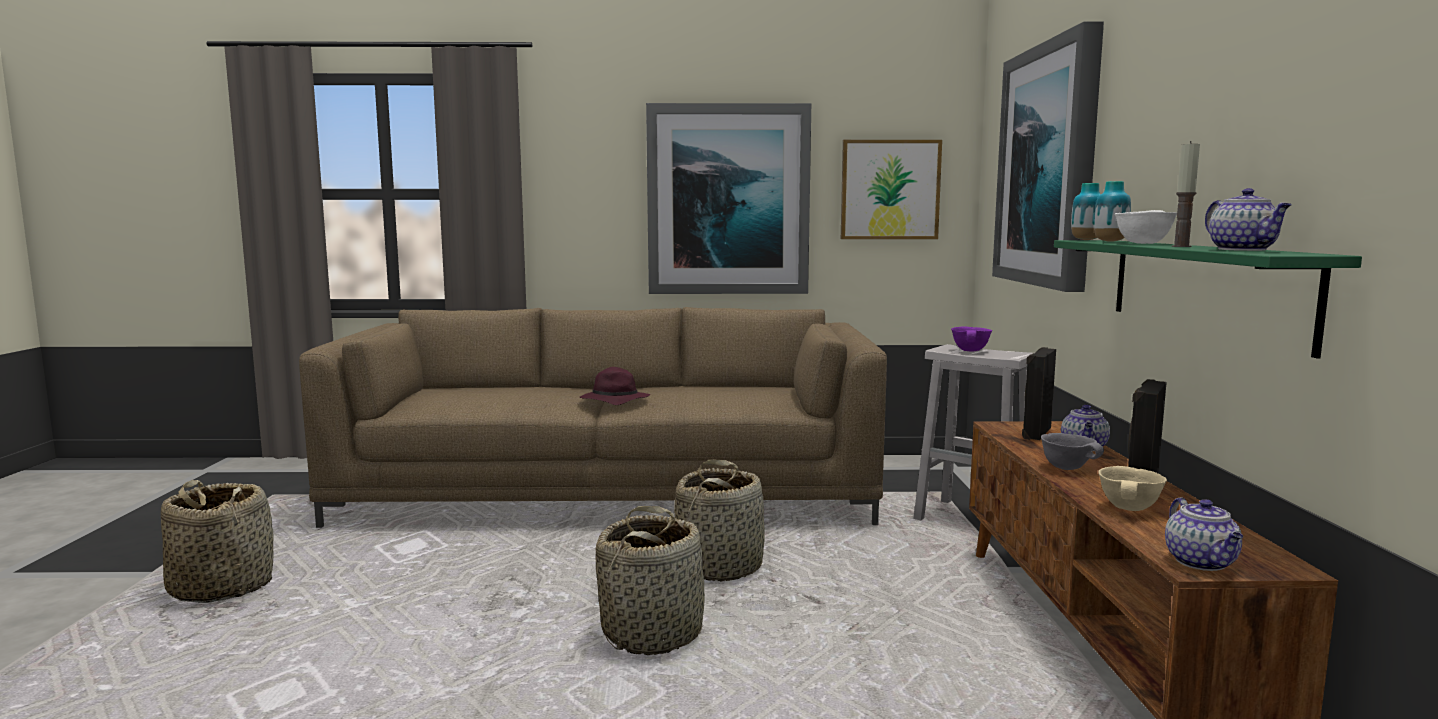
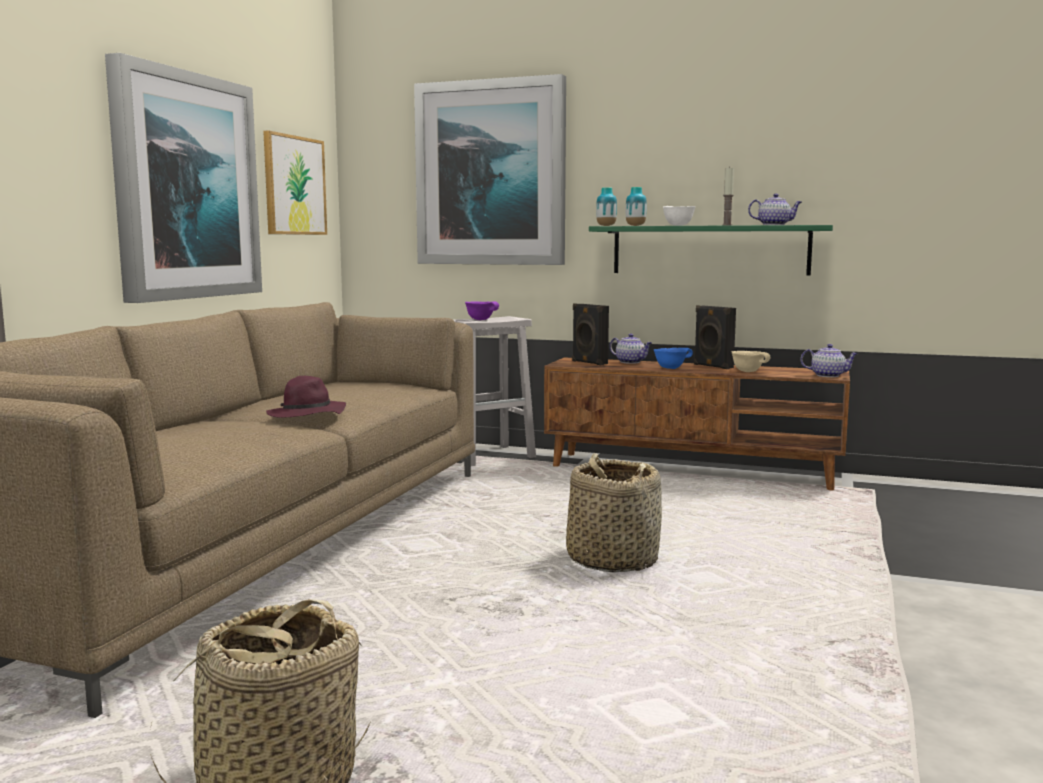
camera: 70 degrees left, 0 degrees up
basket [674,460,765,581] -> none
grey bowl [1041,433,1104,470] -> blue bowl [654,348,693,369]

